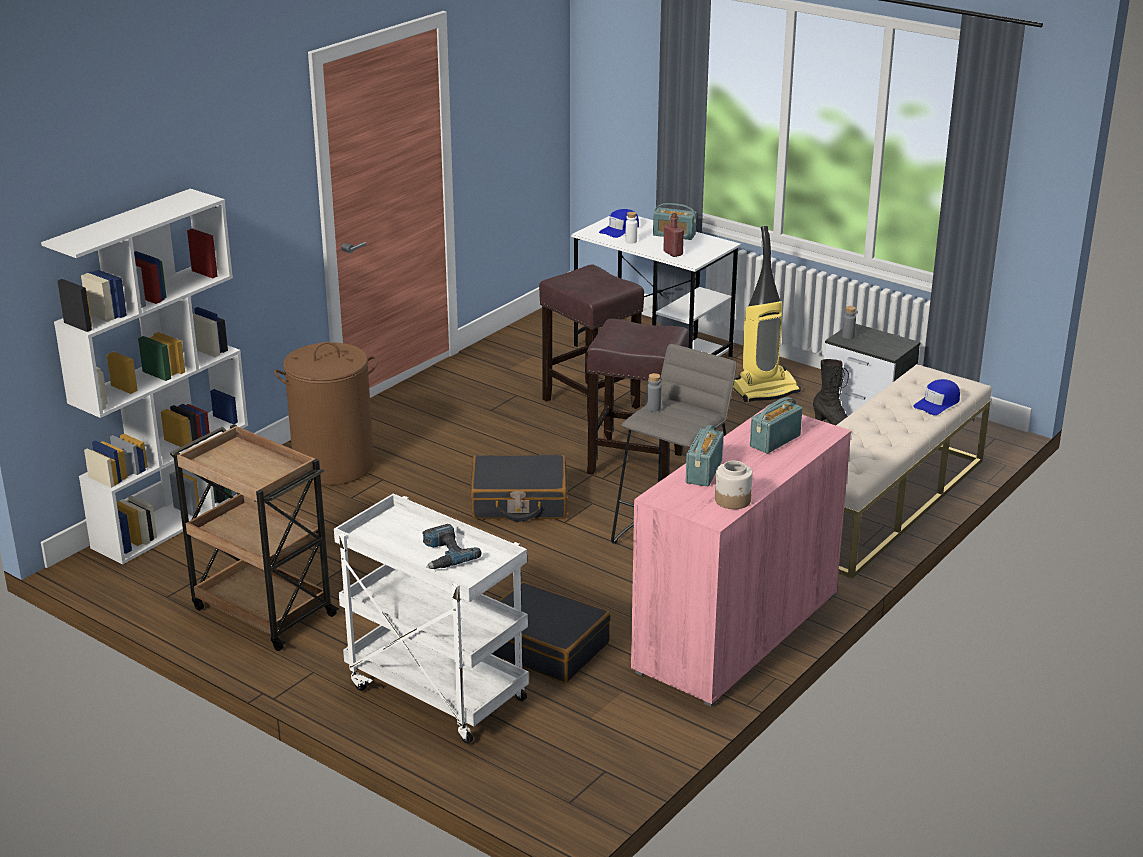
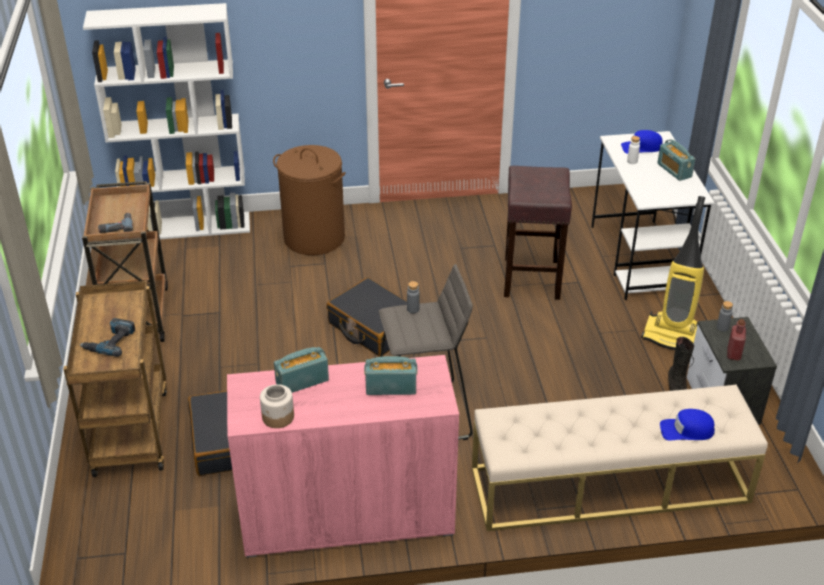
camera: 45 degrees right, 10 degrees up
white cart [334,494,529,744] -> brown cart [63,281,167,477]
brown stool [587,319,689,480] -> none
red bottle [663,213,684,257] -> red bottle moved to [727,319,746,360]
none -> power drill [98,213,133,233]

